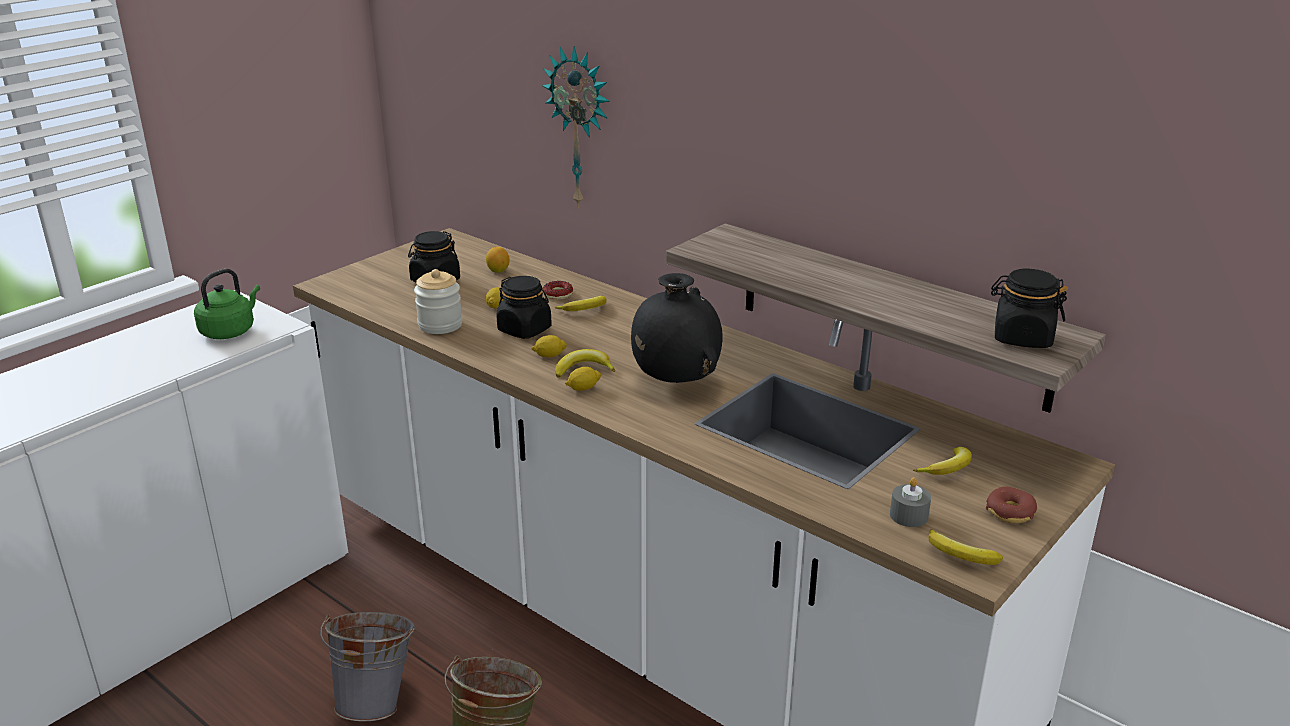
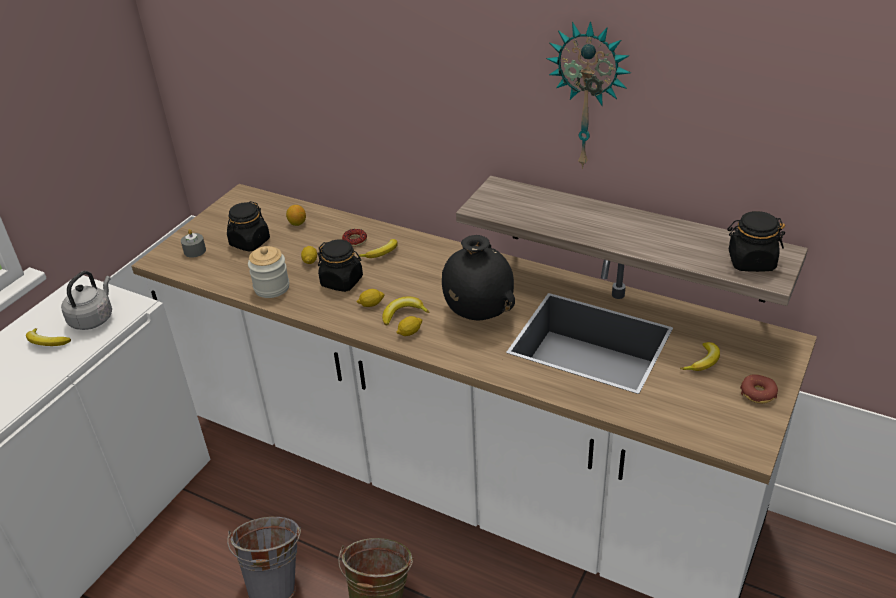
camera: 10 degrees left, 10 degrees up
green kettle [194,269,260,339] -> grey kettle [61,271,112,330]
wall clock [542,46,610,208] -> wall clock moved to [546,21,631,169]
grey candle [890,477,931,527] -> grey candle moved to [181,229,206,258]
banana [928,529,1003,565] -> banana moved to [26,328,71,346]

